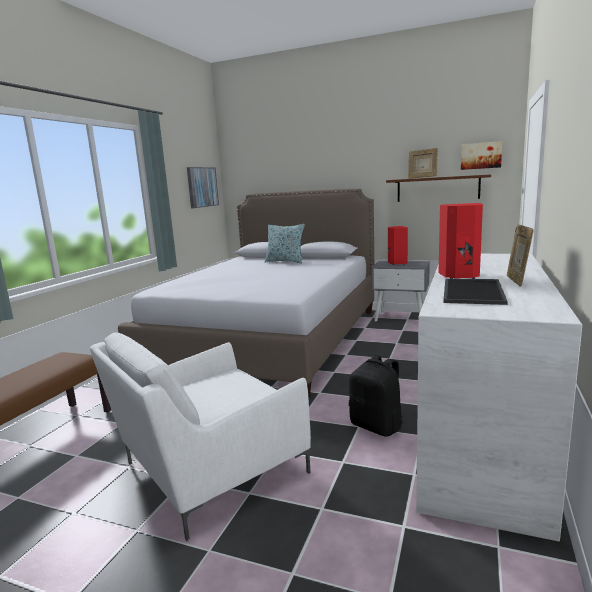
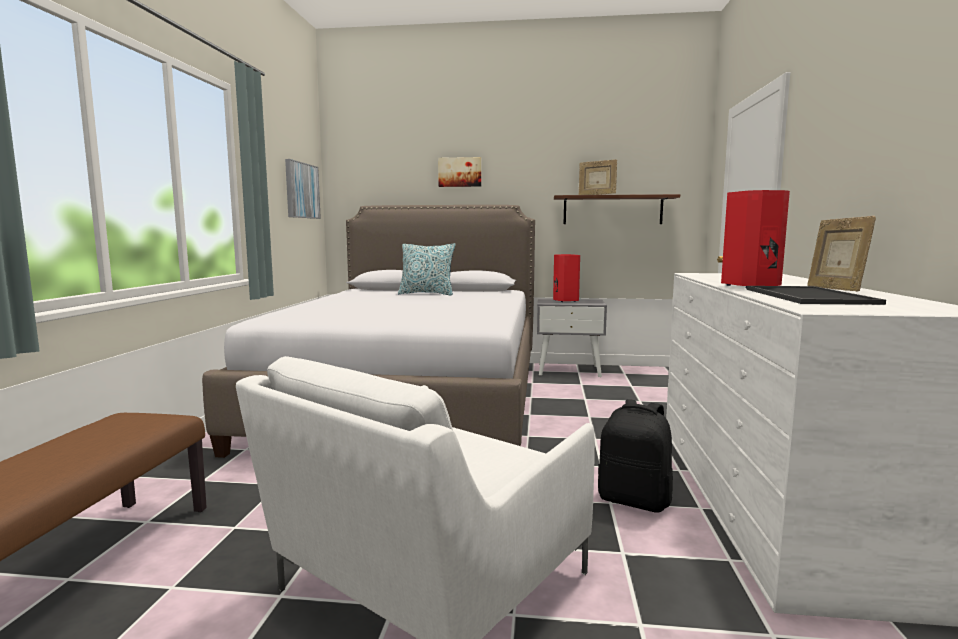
camera: 15 degrees left, 5 degrees down
picture [461,141,502,170] -> picture moved to [438,157,481,187]

